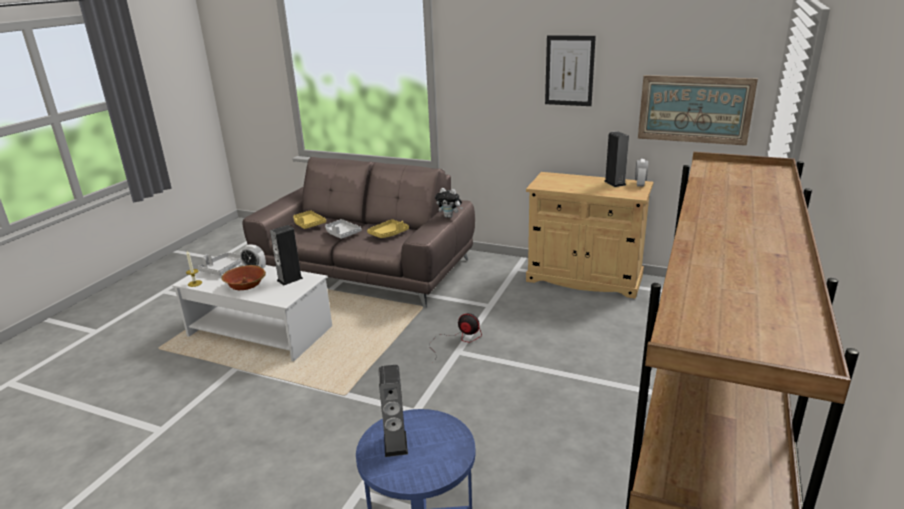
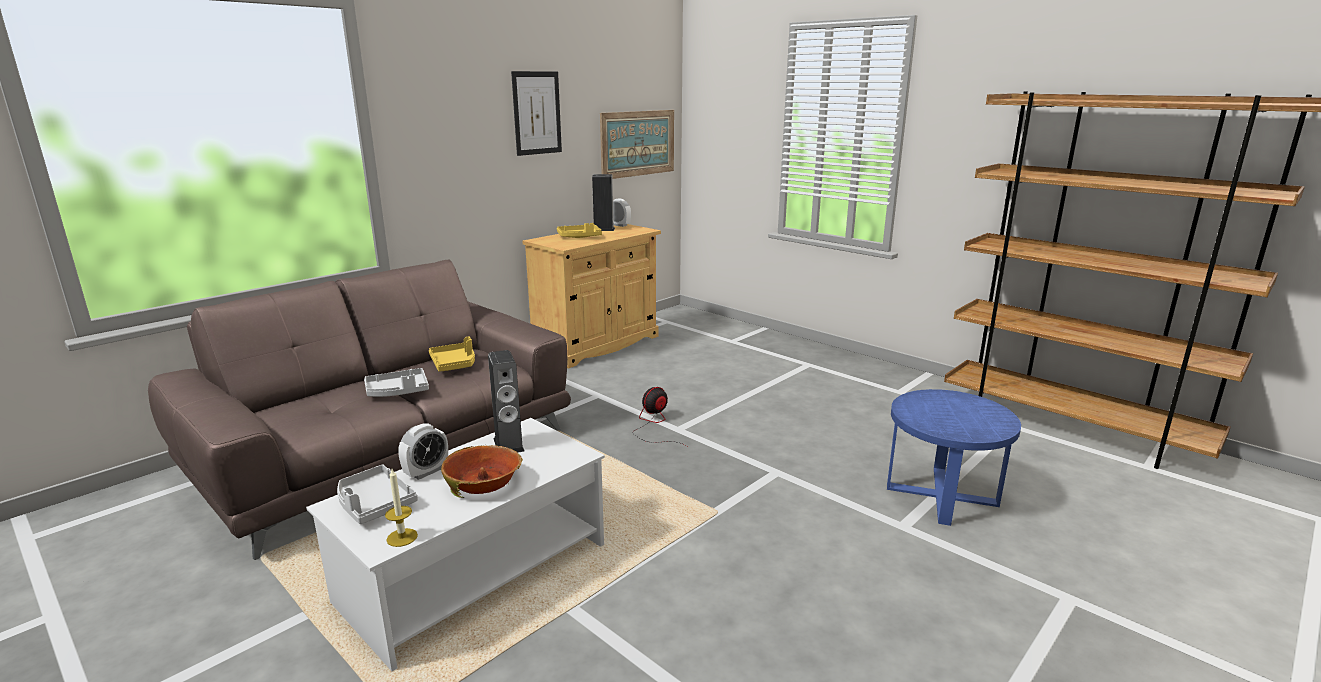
camera: 70 degrees left, 5 degrees down
yellow tray [293,210,326,229] -> yellow tray moved to [557,223,602,238]
speaker [379,365,408,457] -> none
plush toy [435,188,463,218] -> none

